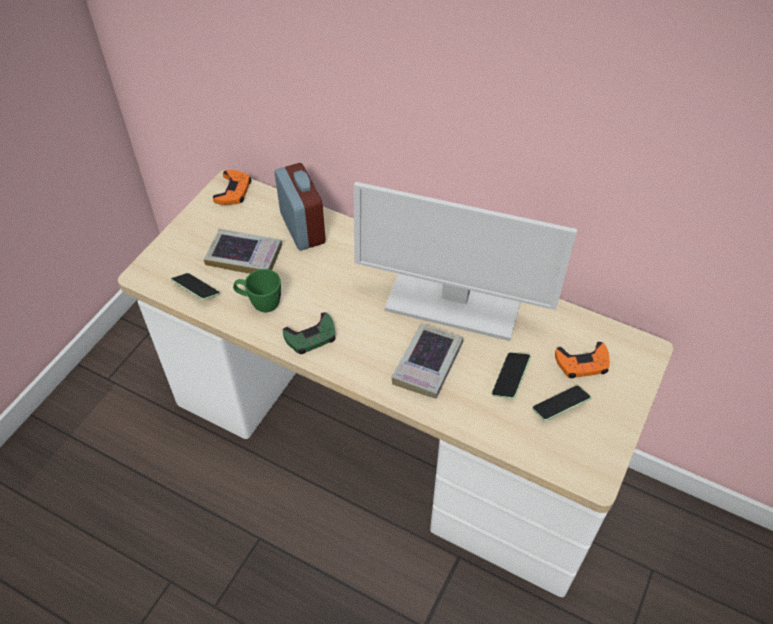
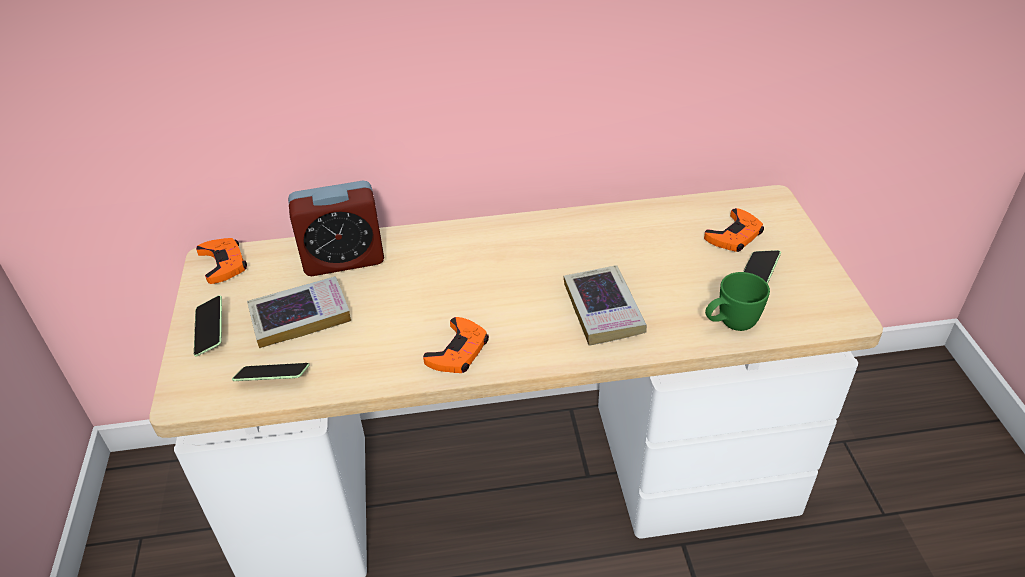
camera: 35 degrees left, 10 degrees down
green mug [233,269,281,312] -> green mug moved to [705,272,770,331]
alarm clock [275,163,326,251] -> alarm clock turned 135 degrees clockwise [288,181,384,276]
green game controller [283,312,336,354] -> orange game controller [423,317,489,373]
monitor [354,182,577,341] -> none
phone [492,352,531,399] -> phone moved to [194,295,222,356]

